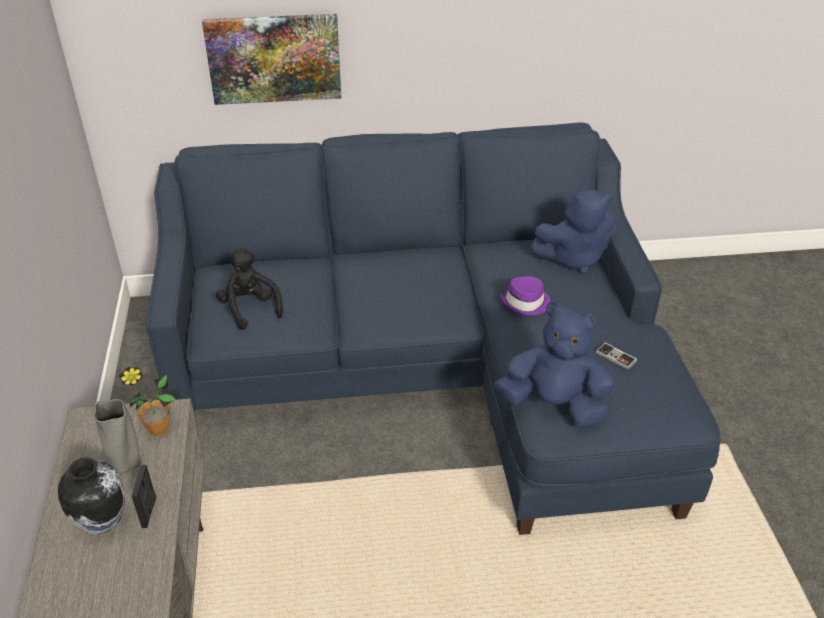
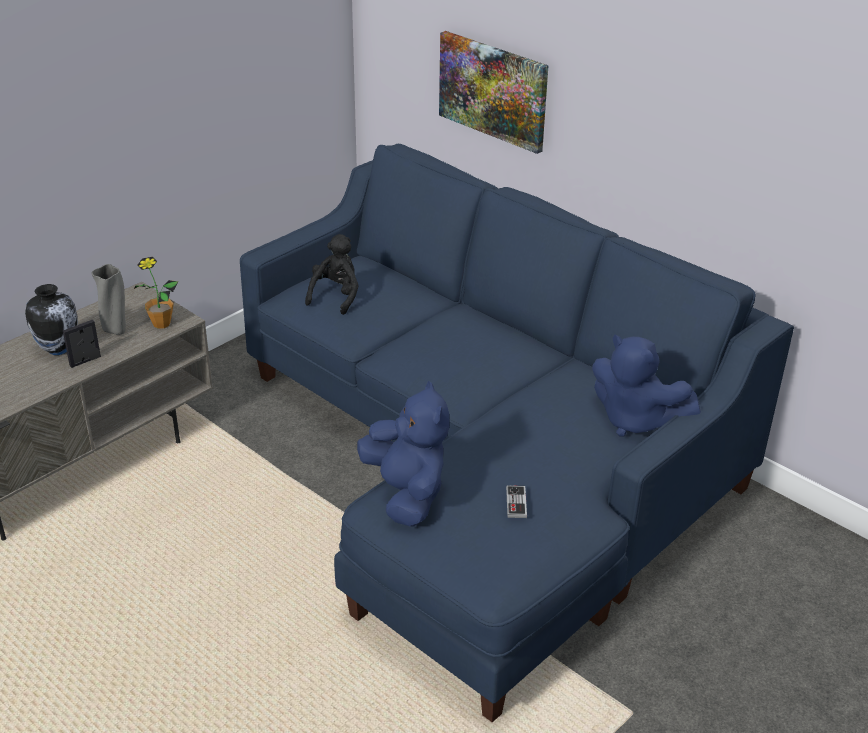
camera: 50 degrees right, 5 degrees down
purple hat [501,276,550,316] -> none

